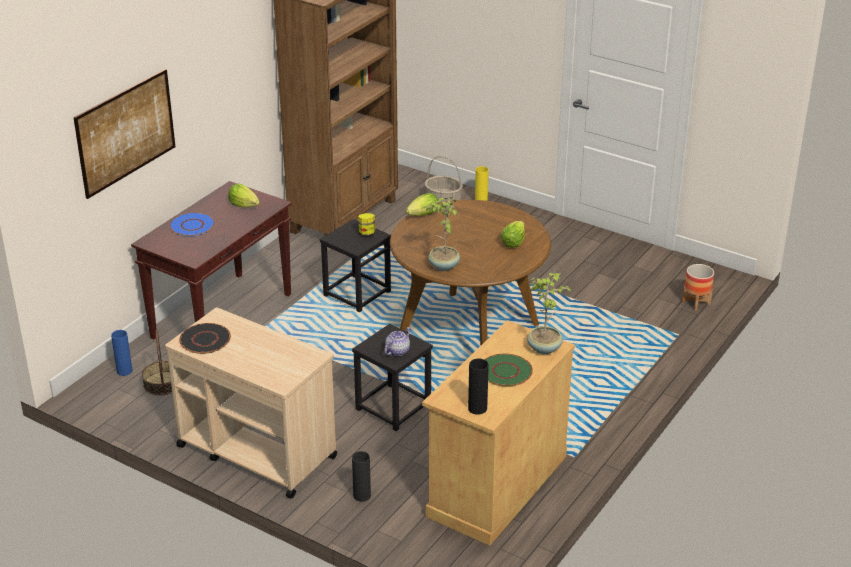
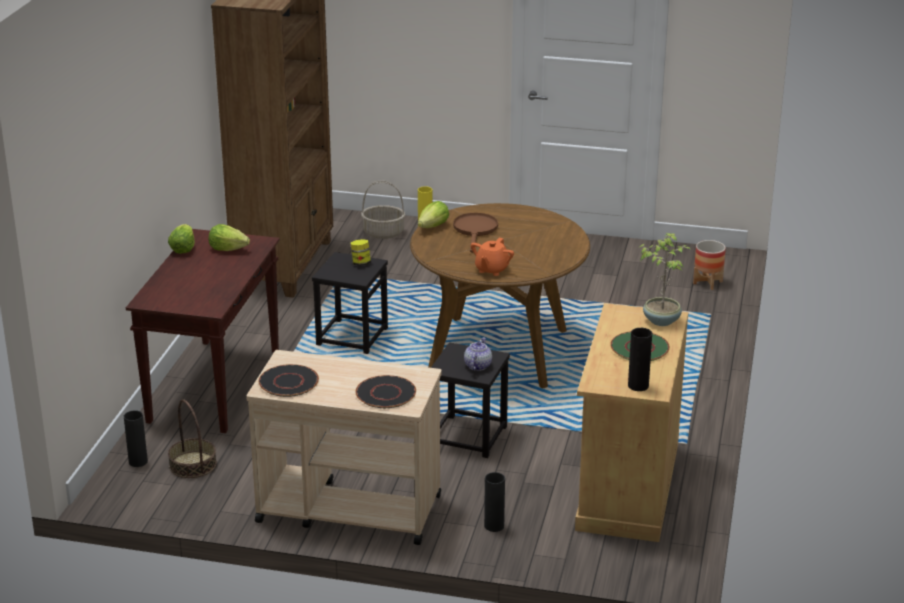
camera: 20 degrees left, 5 degrees down
picture [74,69,175,199] -> none
blue vase [111,330,133,376] -> black vase [124,410,148,467]
blue plate [169,212,215,237] -> none
potted plant [424,197,460,271] -> orange teapot [471,237,514,276]
lettuce [501,221,525,248] -> lettuce moved to [168,224,195,254]
none -> black plate [355,375,416,408]
none -> brown frying pan [453,213,498,253]

